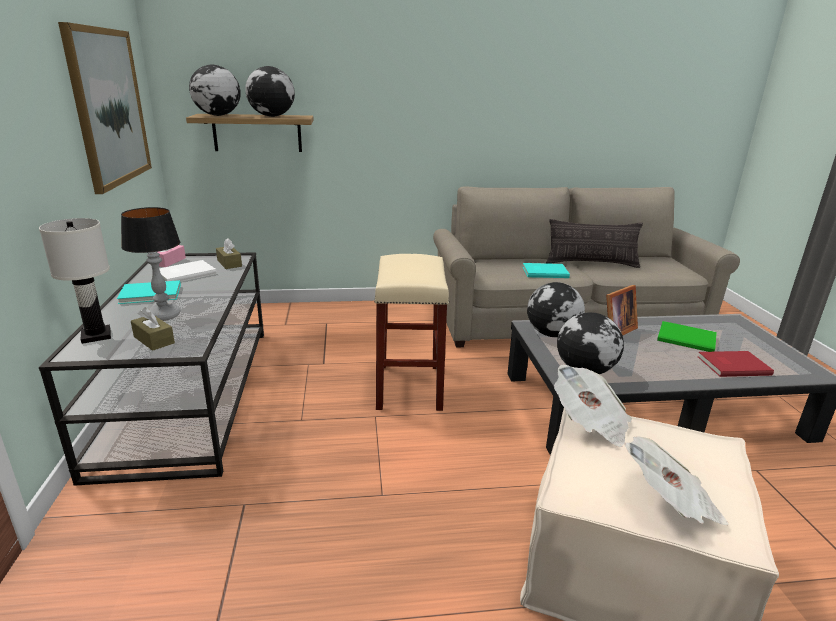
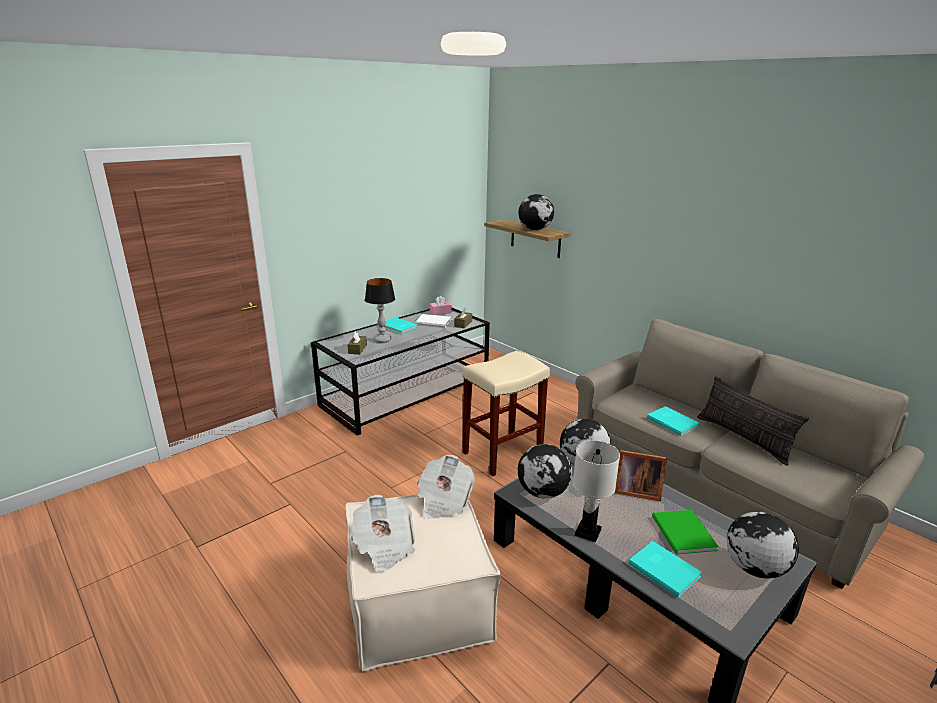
camera: 55 degrees right, 0 degrees up
white table lamp [39,218,111,344] -> white table lamp moved to [573,440,620,543]
picture [58,22,152,194] -> none
globe [189,65,241,116] -> globe moved to [727,512,799,579]
red book [698,351,774,377] -> turquoise book [628,541,702,598]

